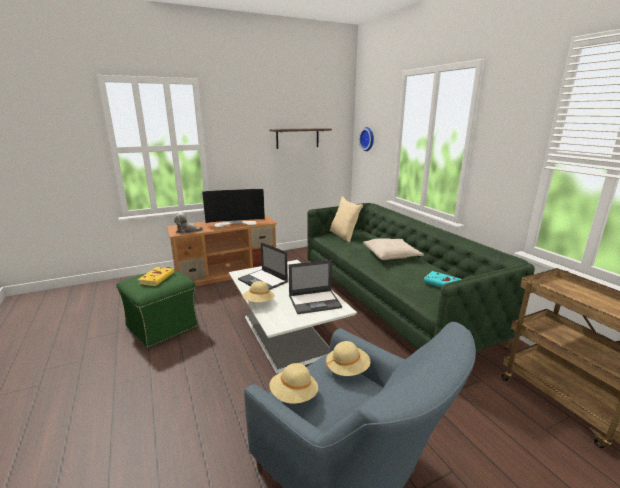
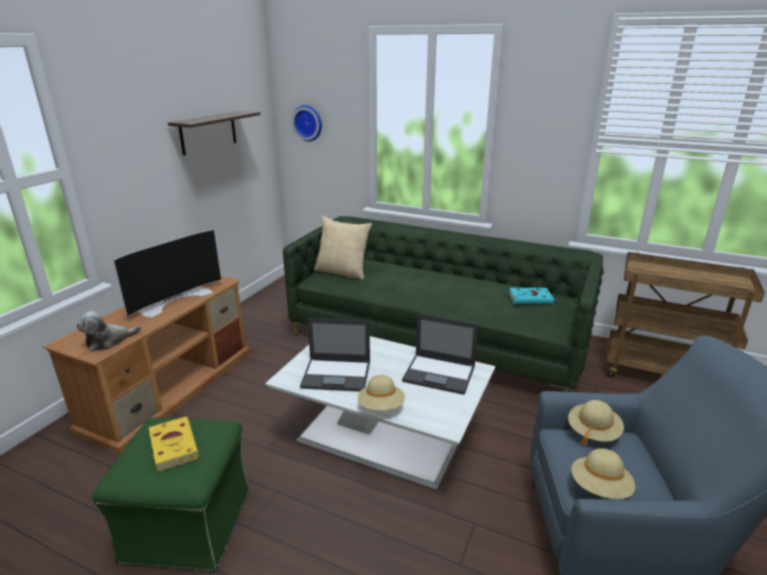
camera: 40 degrees left, 5 degrees up
laptop [289,260,342,314] -> laptop turned 75 degrees clockwise [402,314,478,395]
beige pillow [363,238,424,260] -> none

